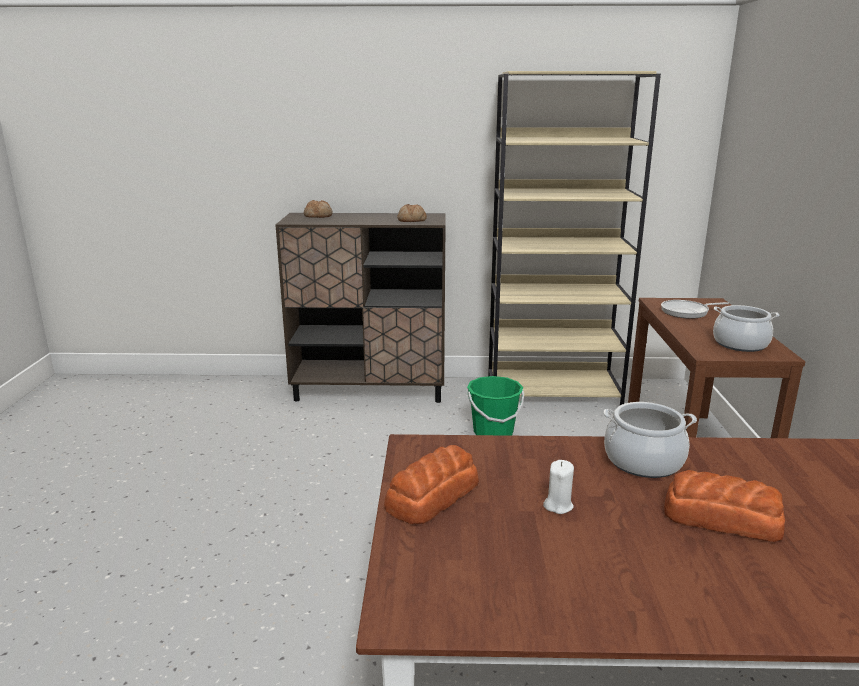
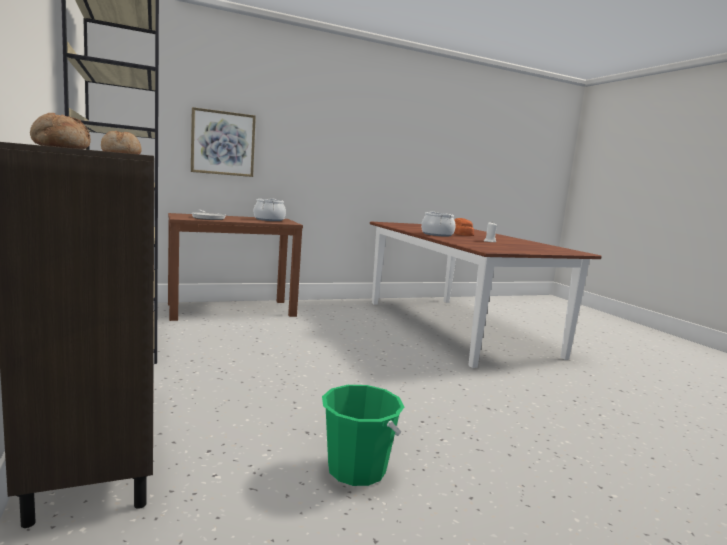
camera: 115 degrees left, 10 degrees down
bread [384,445,479,524] -> none
green bucket [467,376,524,436] -> green bucket moved to [322,385,404,486]
none -> picture [191,107,256,177]

